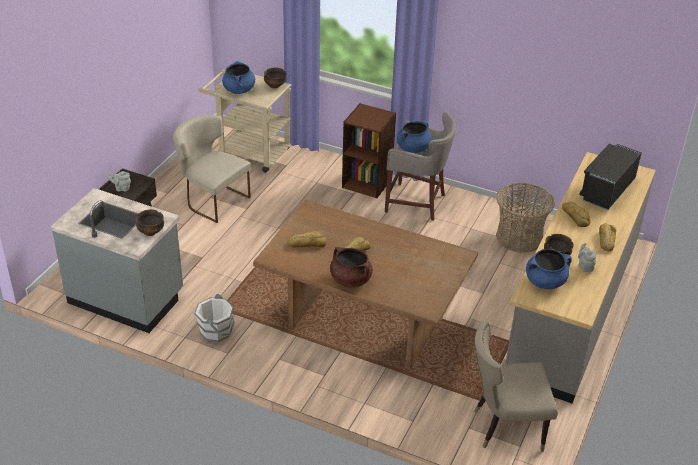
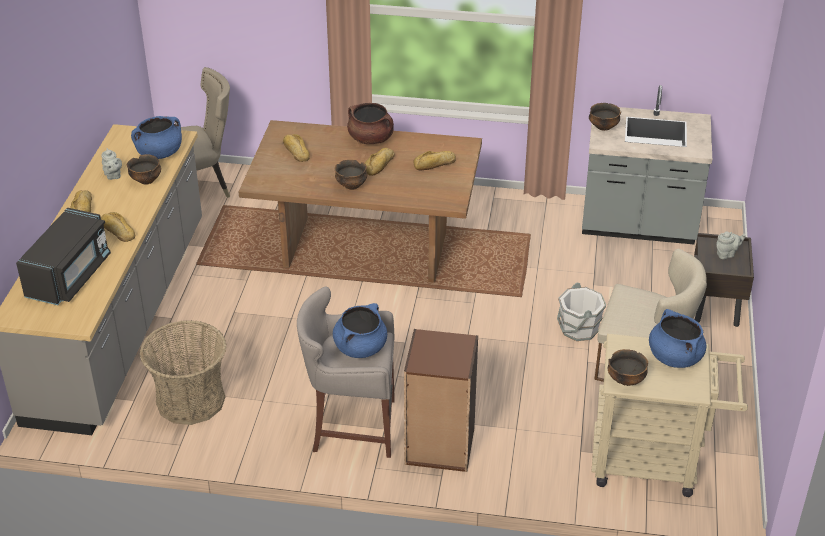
camera: 165 degrees right, 0 degrees up
white bucket [194,294,234,342] -> white bucket moved to [557,282,606,341]
none -> bread [283,134,310,162]
none -> bowl [335,160,367,190]

